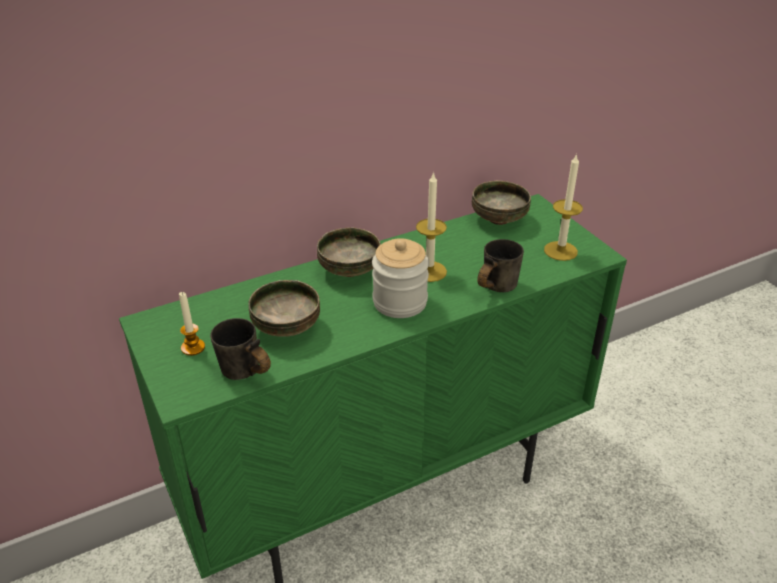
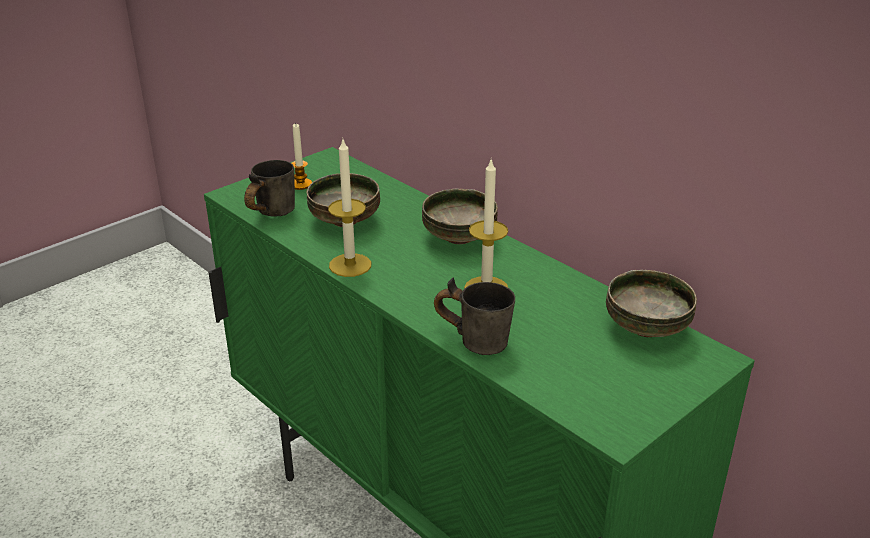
camera: 75 degrees right, 5 degrees down
jar [372,238,429,318] -> none
candle [544,153,583,261] -> candle moved to [328,140,371,277]

